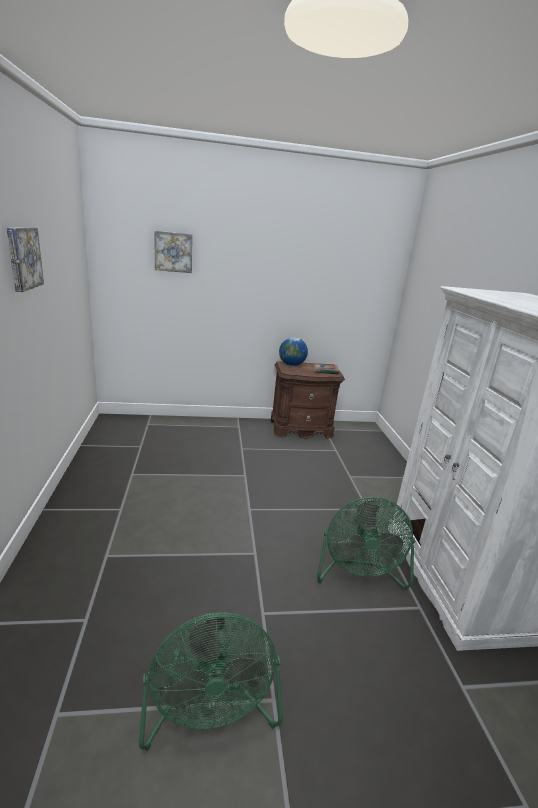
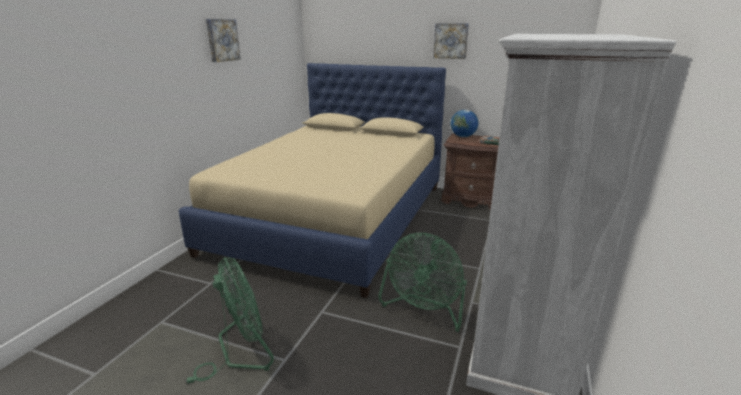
camera: 30 degrees right, 0 degrees up
green fan [139,611,283,751] -> green fan turned 135 degrees counterclockwise [185,257,274,384]
picture [154,231,193,273] -> picture moved to [433,23,469,59]
none -> beige bed [179,63,446,298]

